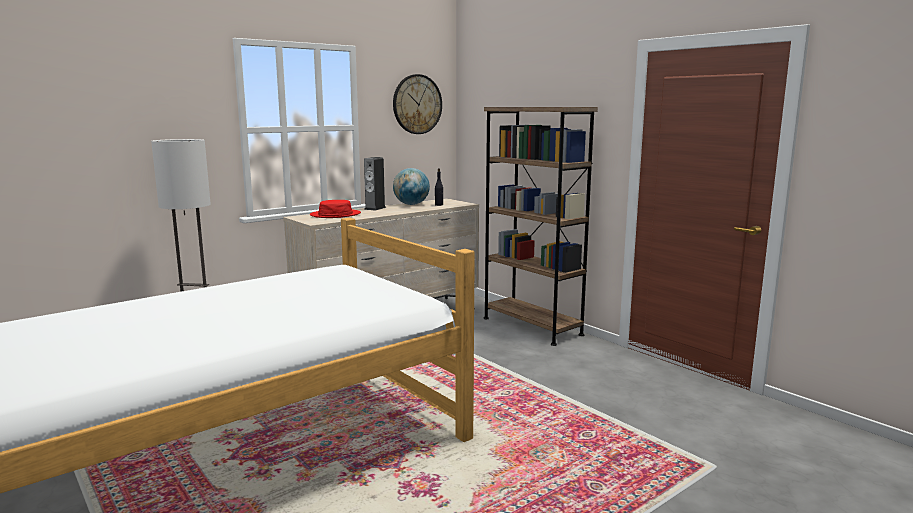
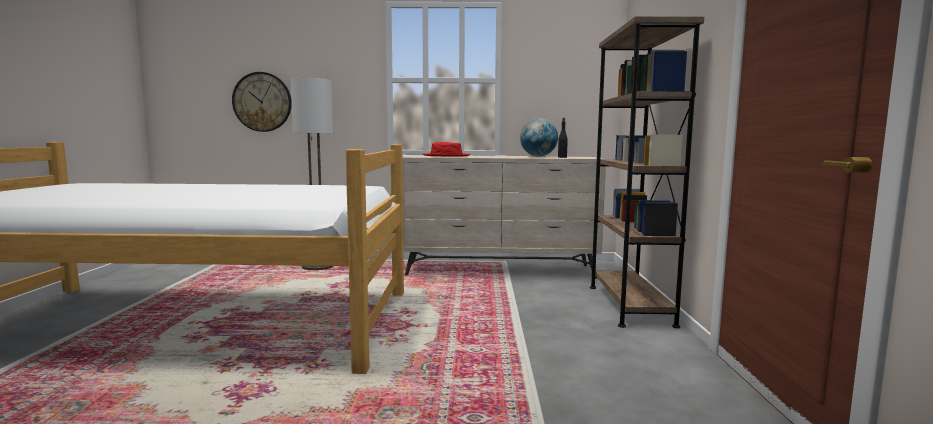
camera: 40 degrees right, 5 degrees down
speaker [364,157,386,211] -> none
wall clock [393,74,442,134] -> wall clock moved to [232,72,292,132]

